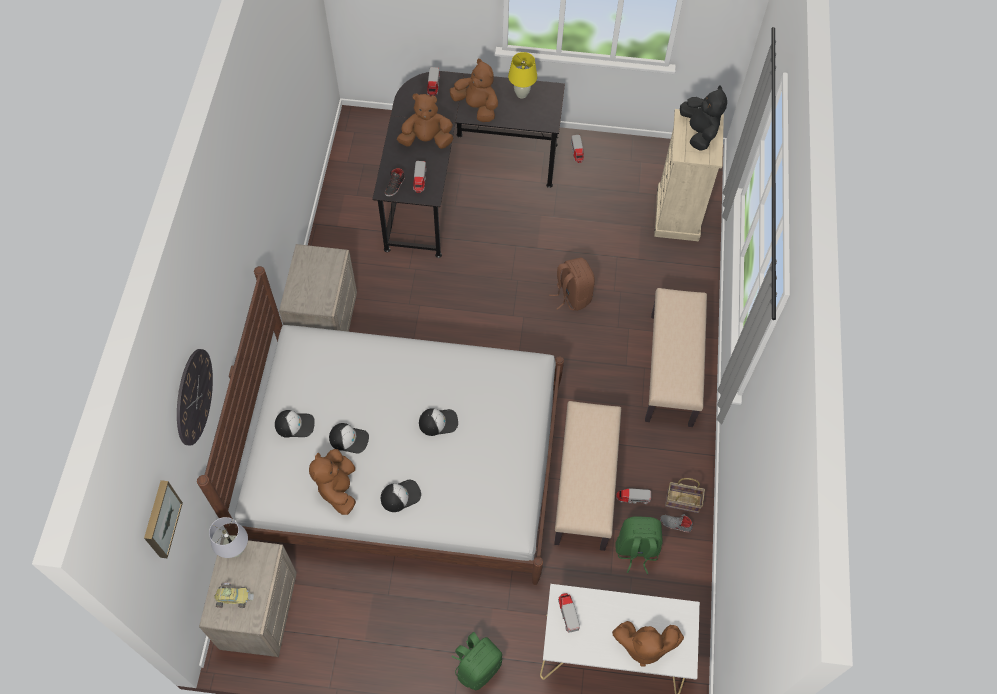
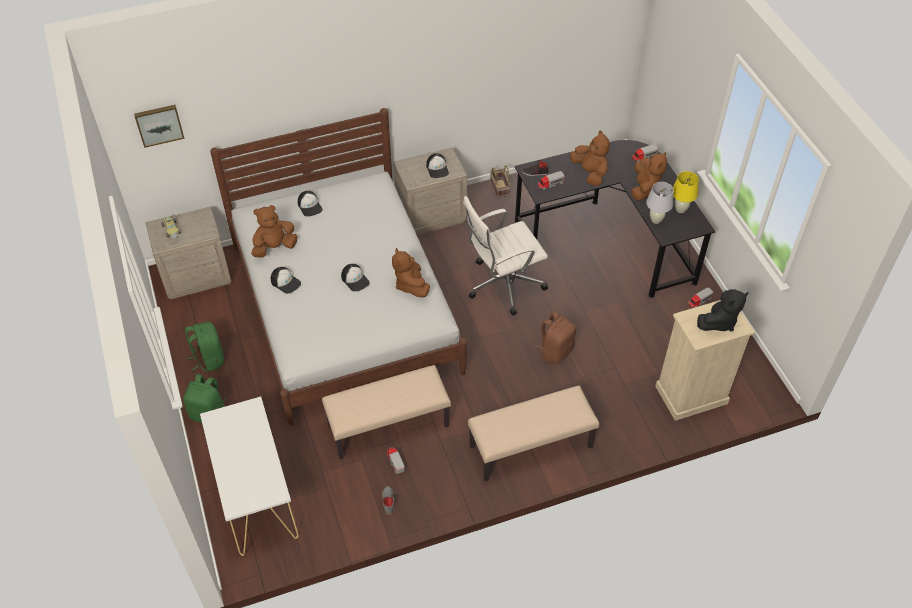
camera: 65 degrees right, 10 degrees down
wall clock [177,349,213,446] -> none
white table lamp [209,517,248,558] -> white table lamp moved to [646,182,674,224]
cap [329,423,369,454] -> cap moved to [426,153,449,178]
toy truck [558,593,580,633] -> none
brown plush toy [612,621,684,667] -> brown plush toy moved to [392,248,430,298]
green backpack [615,516,663,574] -> green backpack moved to [185,322,224,371]
basket [665,478,705,513] -> basket moved to [490,165,511,198]
none -> white office chair [463,196,548,315]

